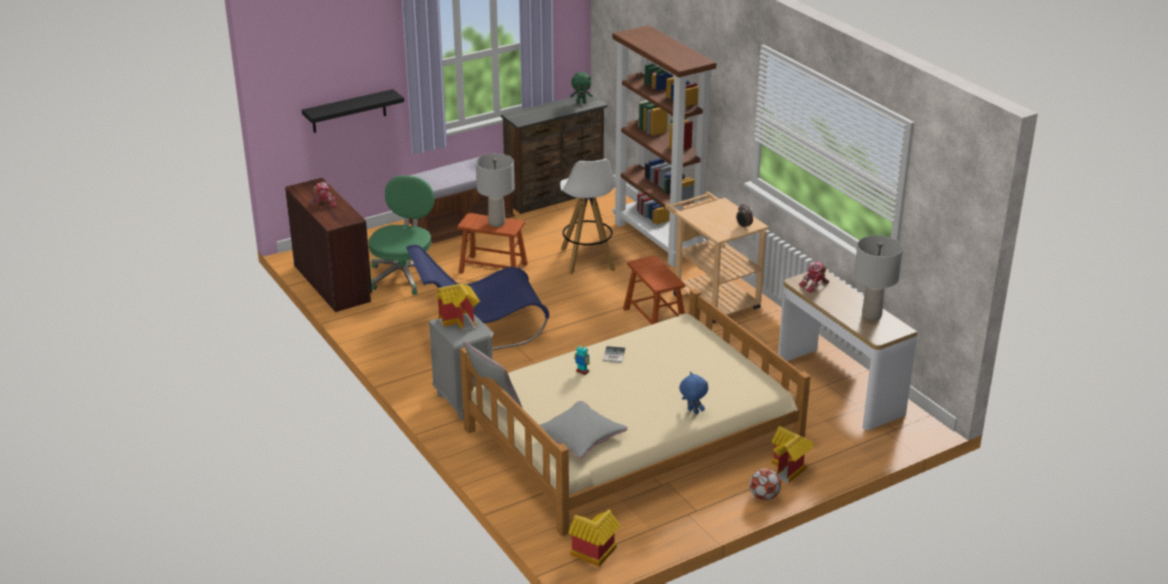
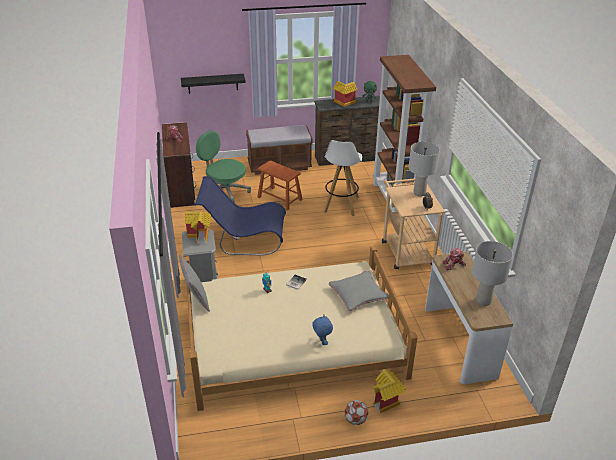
camera: 20 degrees right, 5 degrees up
green office chair [369,175,442,295] -> green office chair turned 90 degrees counterclockwise [196,131,251,203]
grey table lamp [476,153,515,227] -> grey table lamp moved to [409,142,440,197]
grey pillow [539,401,628,459] -> grey pillow moved to [329,271,390,311]
toy house [568,510,621,567] -> toy house moved to [333,81,358,107]
brown stool [623,256,685,325] -> none

